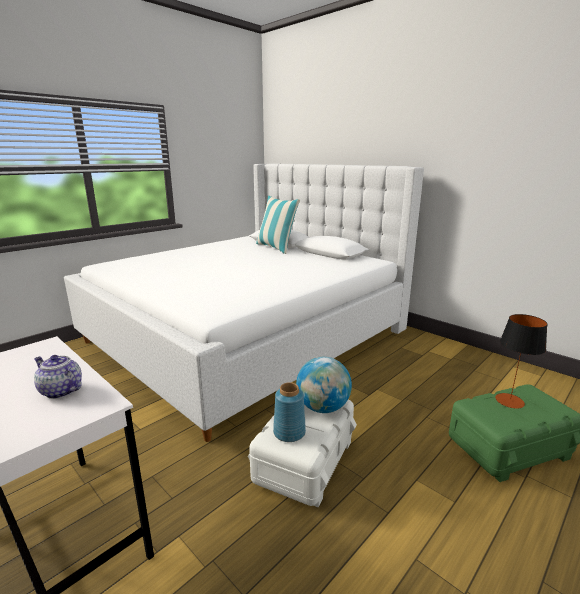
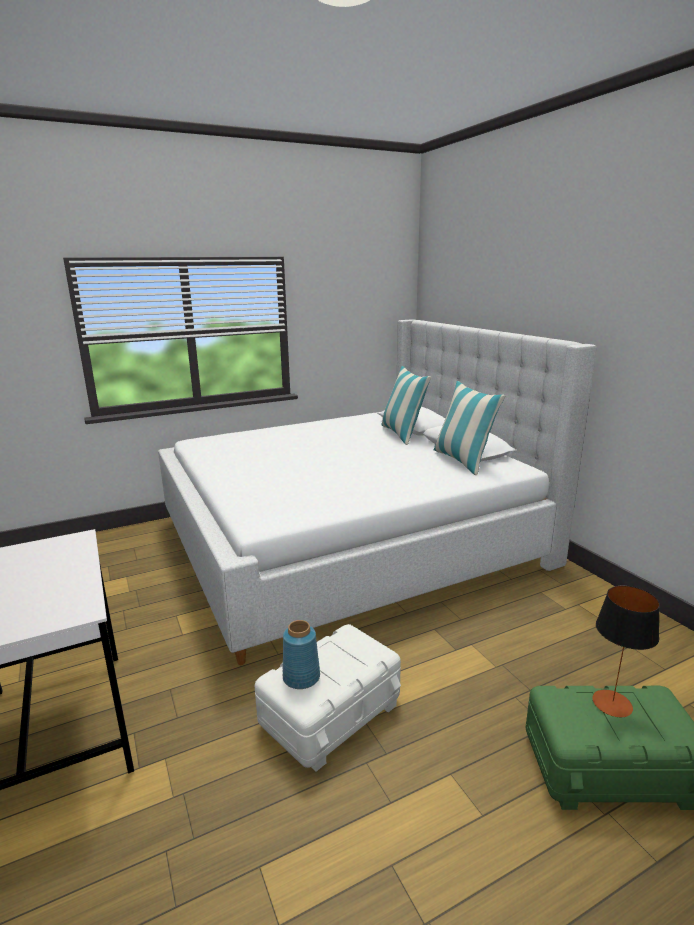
camera: 20 degrees right, 0 degrees up
teapot [34,355,82,399] -> none
globe [296,357,352,413] -> none
none -> pillow [433,381,505,475]

